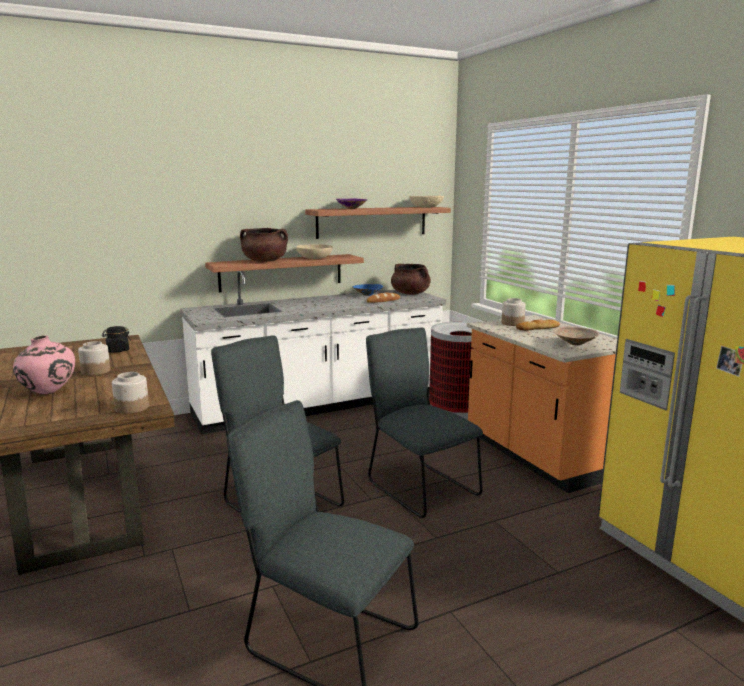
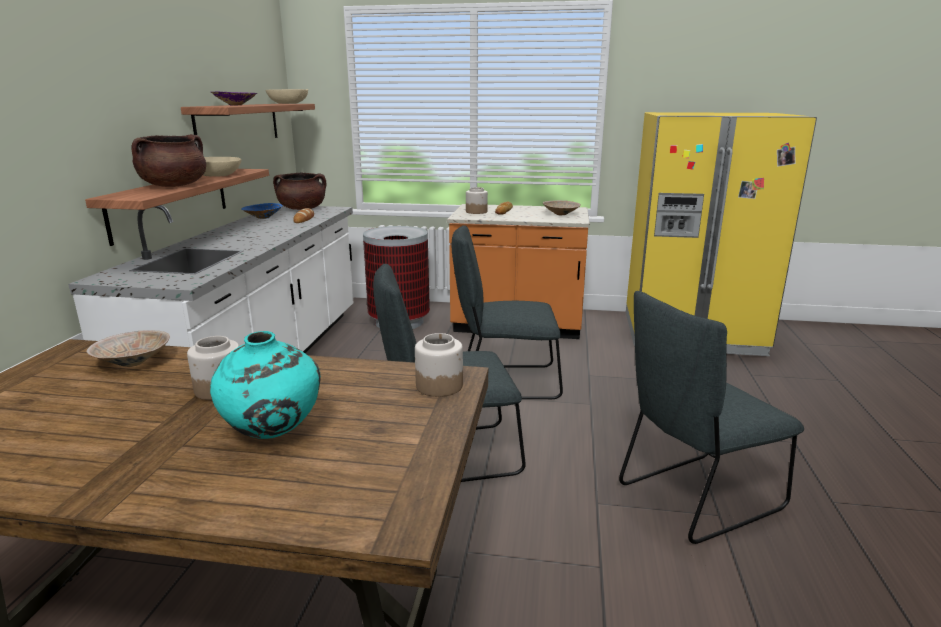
camera: 55 degrees left, 5 degrees up
pink vase [13,336,75,394] -> turquoise vase [210,331,321,439]
black jar [102,326,131,353] -> beige bowl [86,330,170,367]

